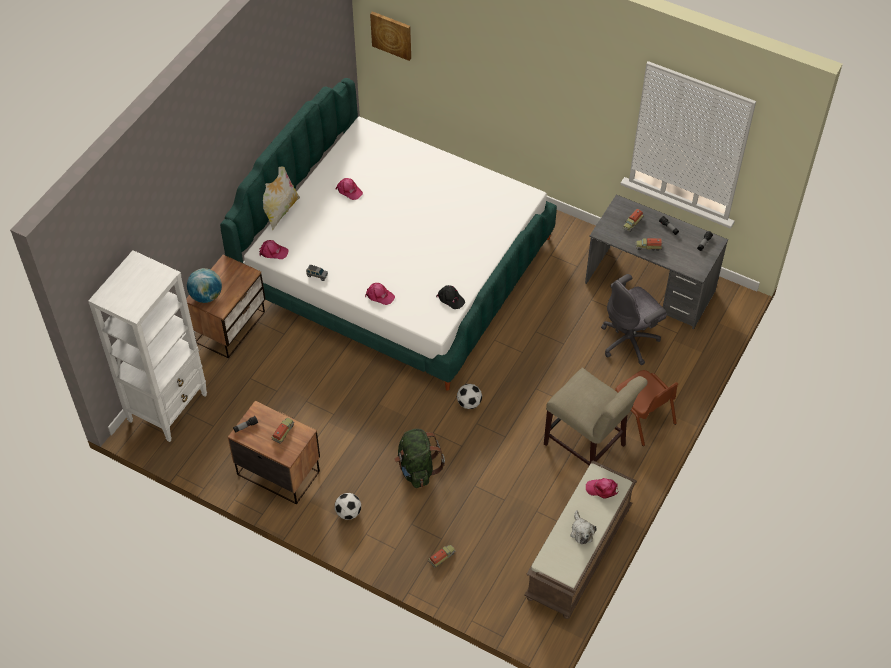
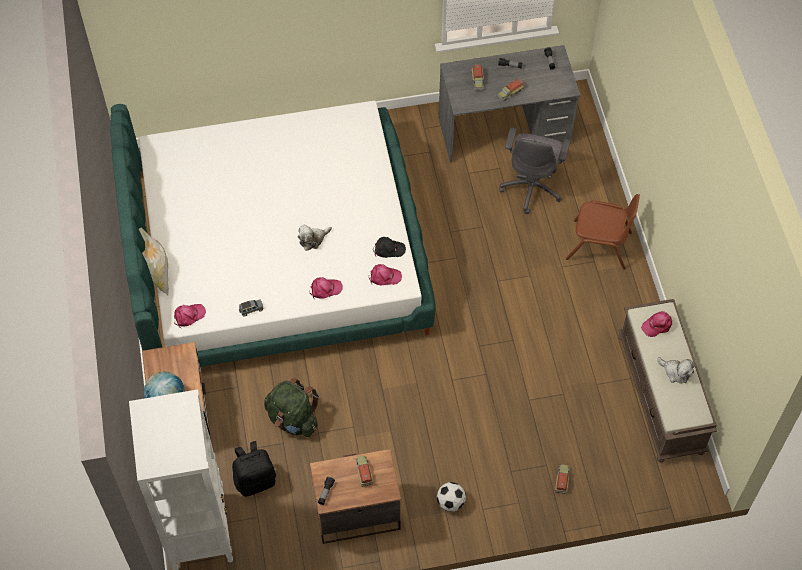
camera: 40 degrees left, 5 degrees up
pink cap [335,178,363,200] -> pink cap moved to [368,264,402,285]
picture [370,11,411,61] -> none
green backpack [394,429,445,488] -> green backpack moved to [264,378,319,437]
football [457,384,482,409] -> none
beige chair [544,367,648,465] -> none
none -> black backpack [232,441,276,497]
none -> plush toy [298,225,332,251]

